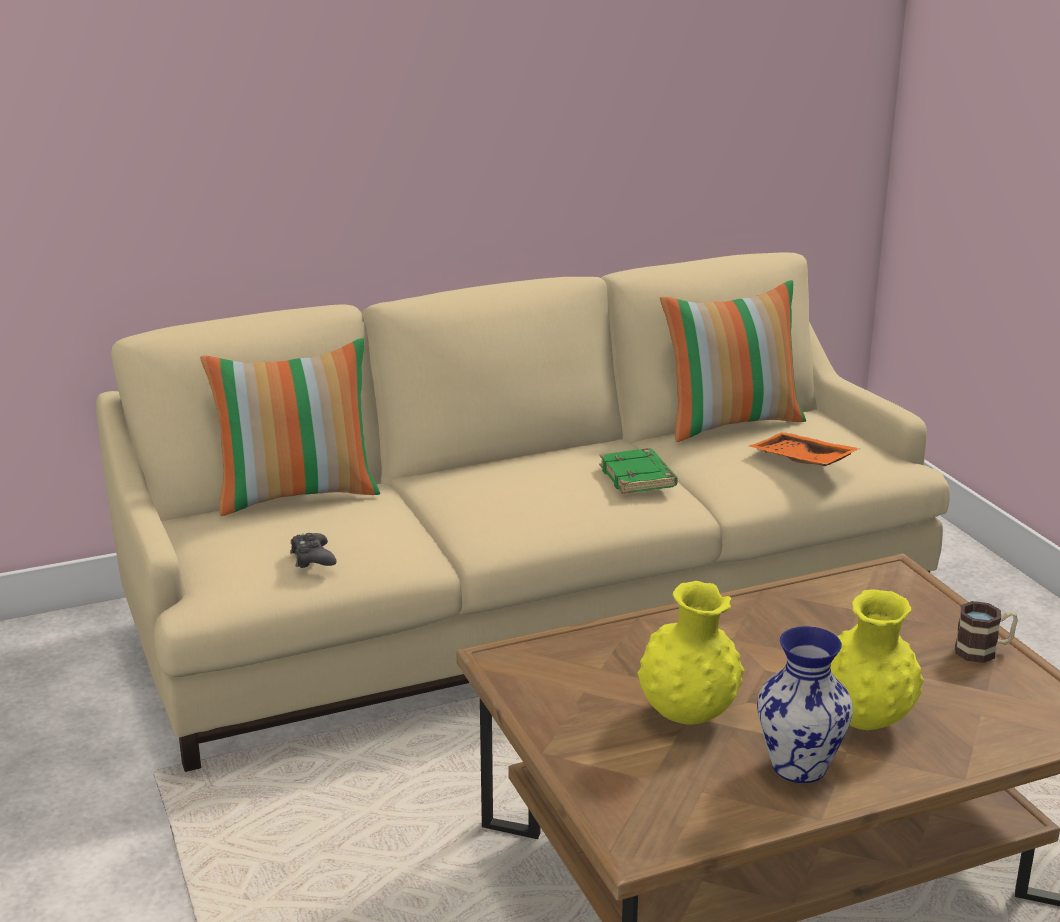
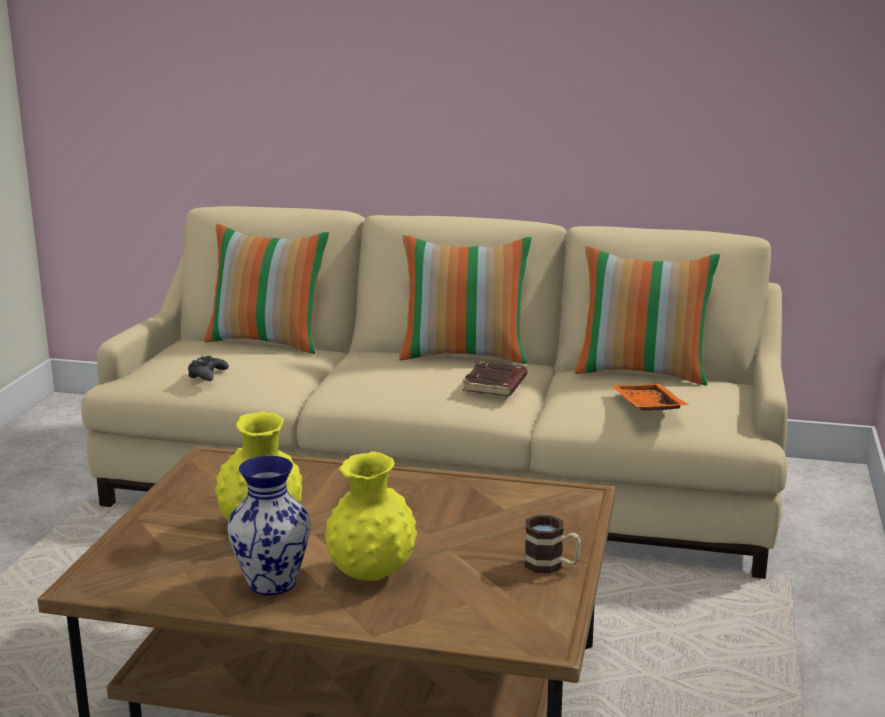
camera: 35 degrees right, 5 degrees down
green book [599,448,678,494] -> brown book [463,361,527,396]
none -> pillow [399,235,532,364]

